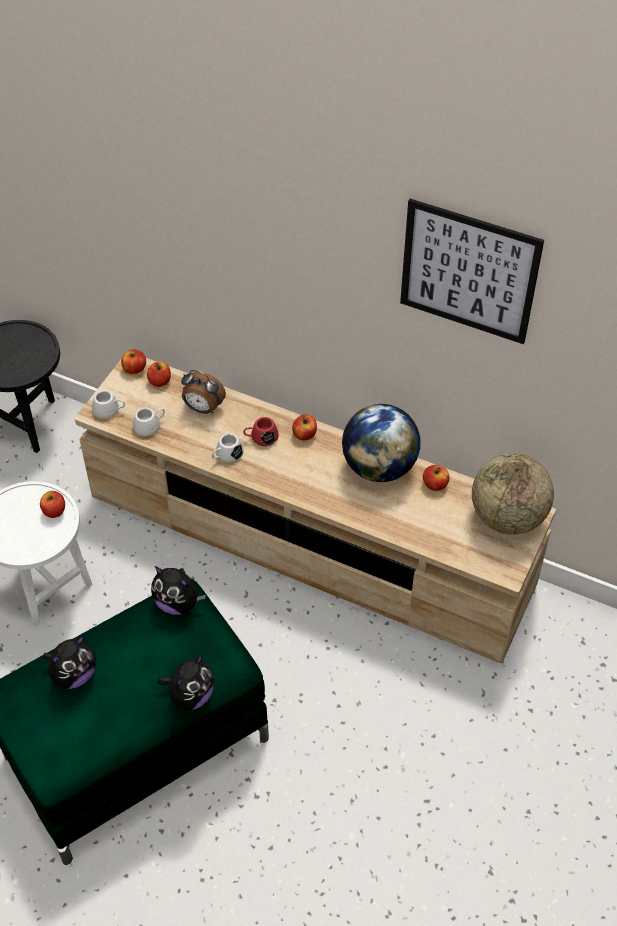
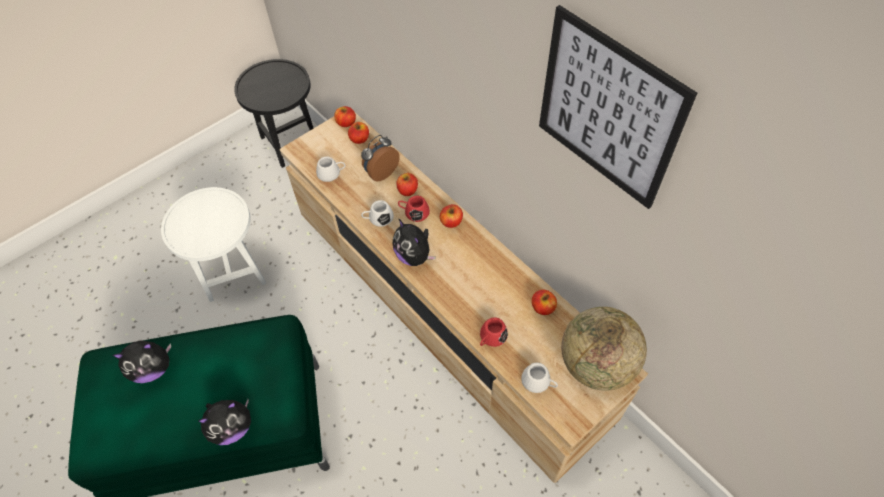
camera: 25 degrees right, 5 degrees up
apple [40,491,65,518] -> apple moved to [397,173,418,196]
white mug [92,390,125,419] -> white mug moved to [521,363,558,393]
plush toy [151,566,206,615] -> plush toy moved to [392,219,436,266]
alarm clock [181,370,226,414] -> alarm clock turned 90 degrees clockwise [361,135,400,181]
globe [342,404,420,482] -> none
none -> red mug [480,317,508,347]

